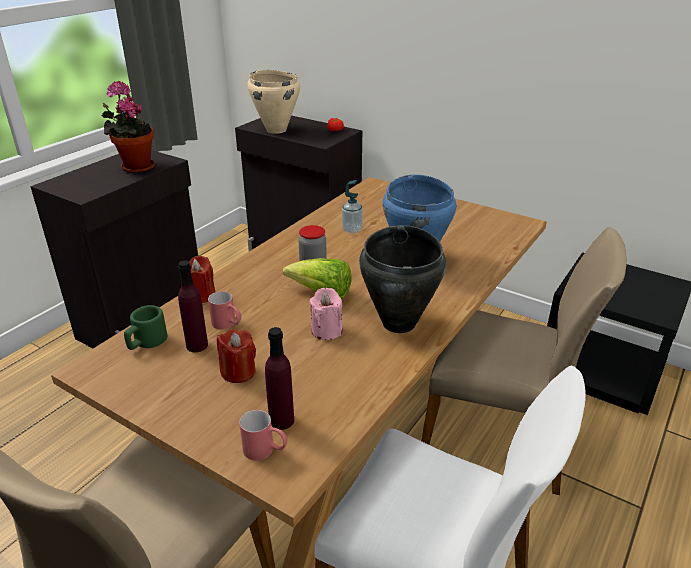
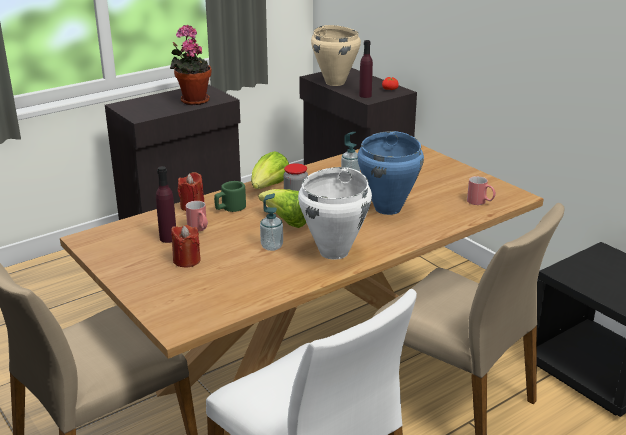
camera: 20 degrees right, 5 degrees down
green mug [124,305,167,350] -> green mug moved to [214,181,246,212]
red mug [239,410,288,460] -> red mug moved to [467,176,496,205]
purple bottle [265,327,294,430] -> purple bottle moved to [359,40,373,98]
pink candle [309,288,342,340] -> soap dispenser [260,193,283,251]
black cooking pot [359,225,446,333] -> white cooking pot [298,167,372,260]
none -> lettuce [251,151,289,189]

